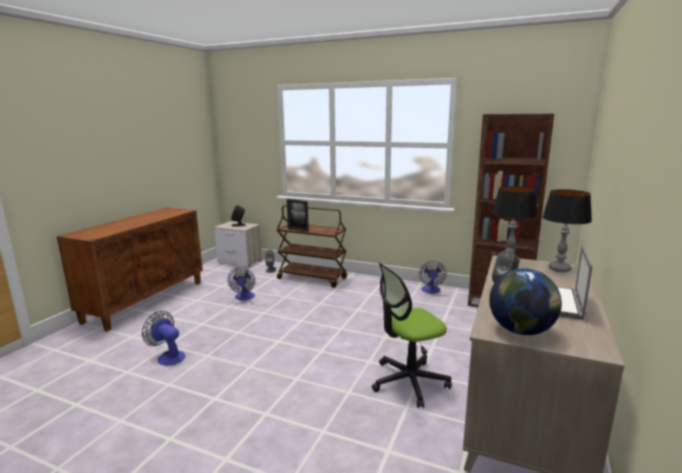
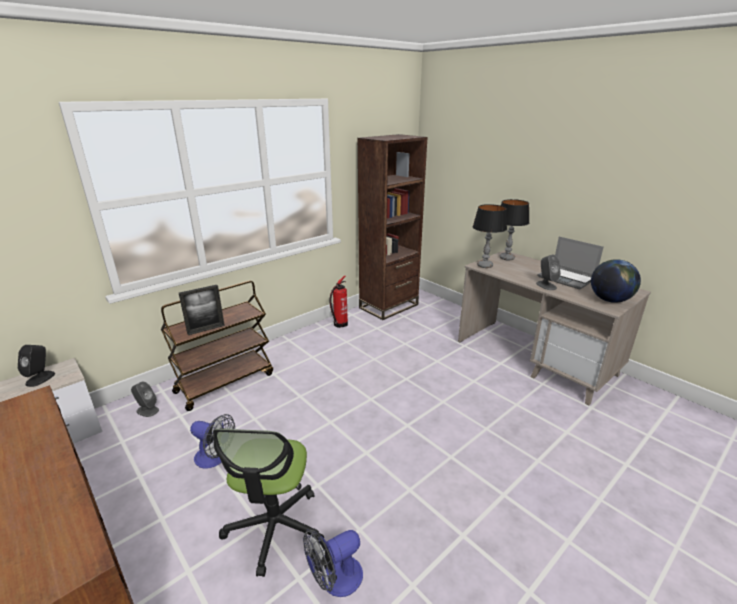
camera: 65 degrees left, 10 degrees up
office chair [372,262,452,408] -> office chair moved to [213,429,324,577]
fan [419,261,447,293] -> fire extinguisher [330,275,348,328]

